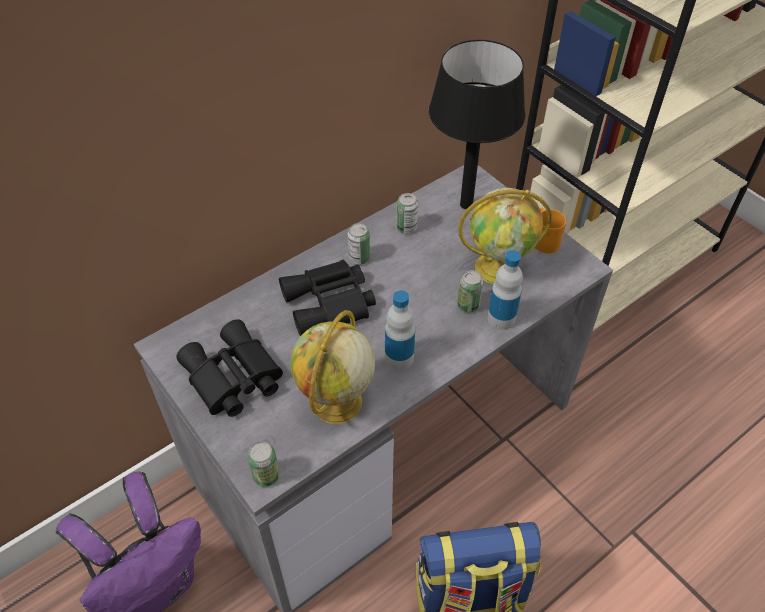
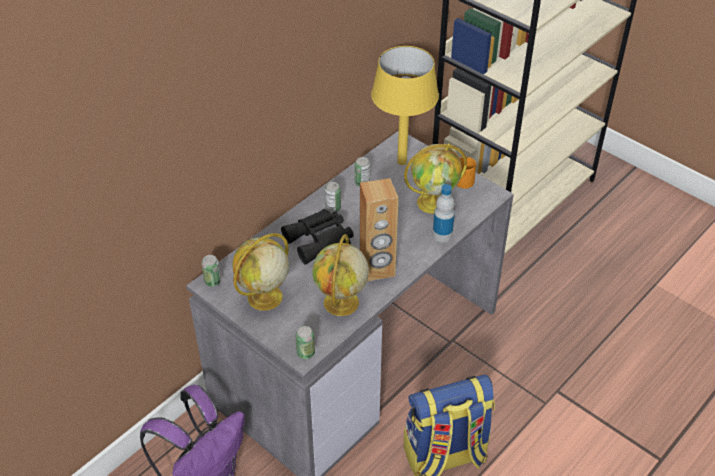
camera: 10 degrees left, 5 degrees down
black binoculars [176,319,283,417] -> globe [232,233,289,311]
bottle [385,290,415,370] -> brown speaker [360,178,398,281]
black table lamp [429,40,525,209] -> yellow table lamp [371,46,439,165]
can [457,270,483,313] -> can moved to [201,255,221,287]

